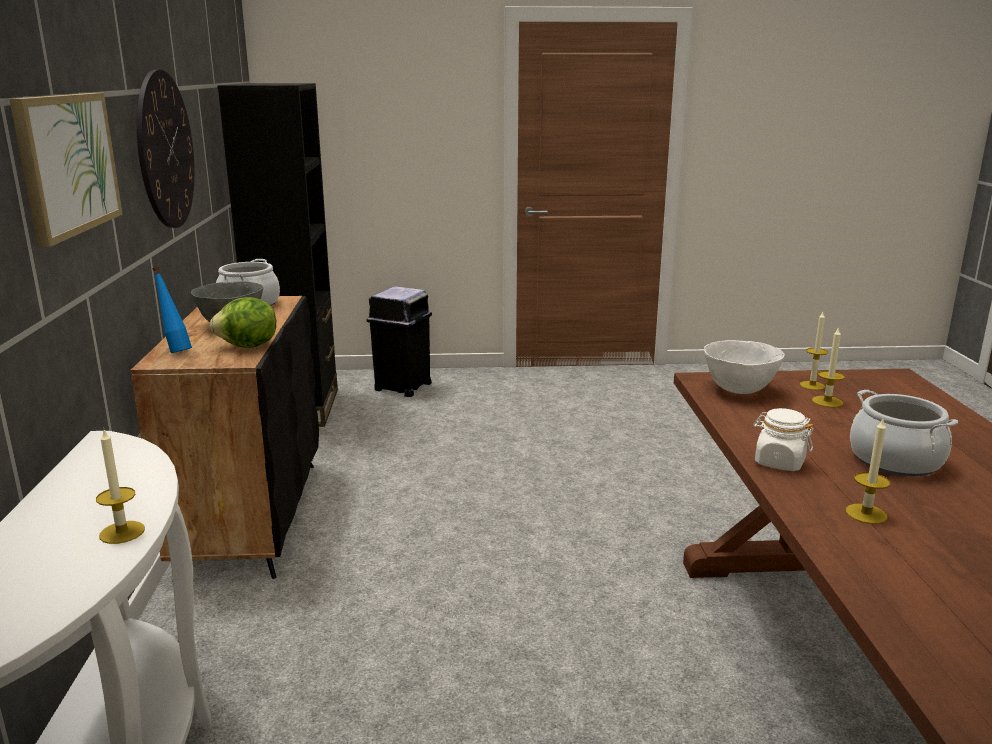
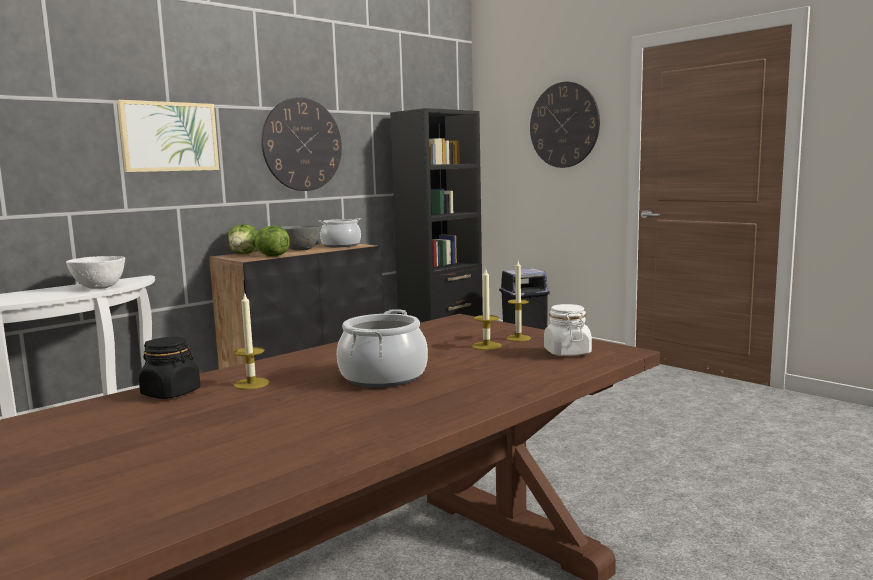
camera: 50 degrees right, 10 degrees down
candle [96,430,145,544] -> none
blue bottle [152,267,192,353] -> lettuce [228,224,258,254]
white bowl [704,340,785,394] -> white bowl moved to [66,256,125,289]
white jar [753,408,813,471] -> white jar moved to [544,304,592,356]
none -> black jar [139,337,200,399]
none -> wall clock [530,82,600,168]

